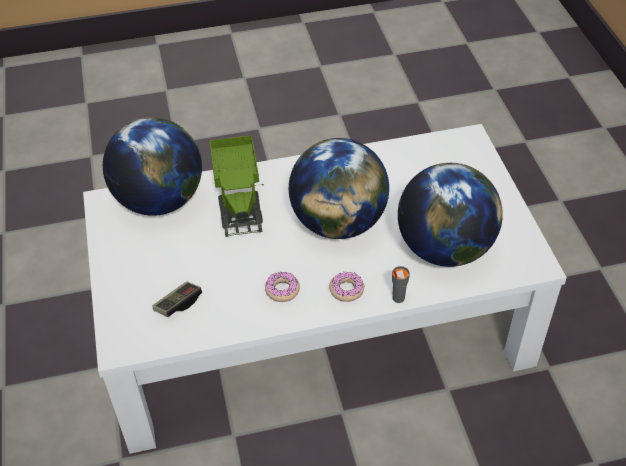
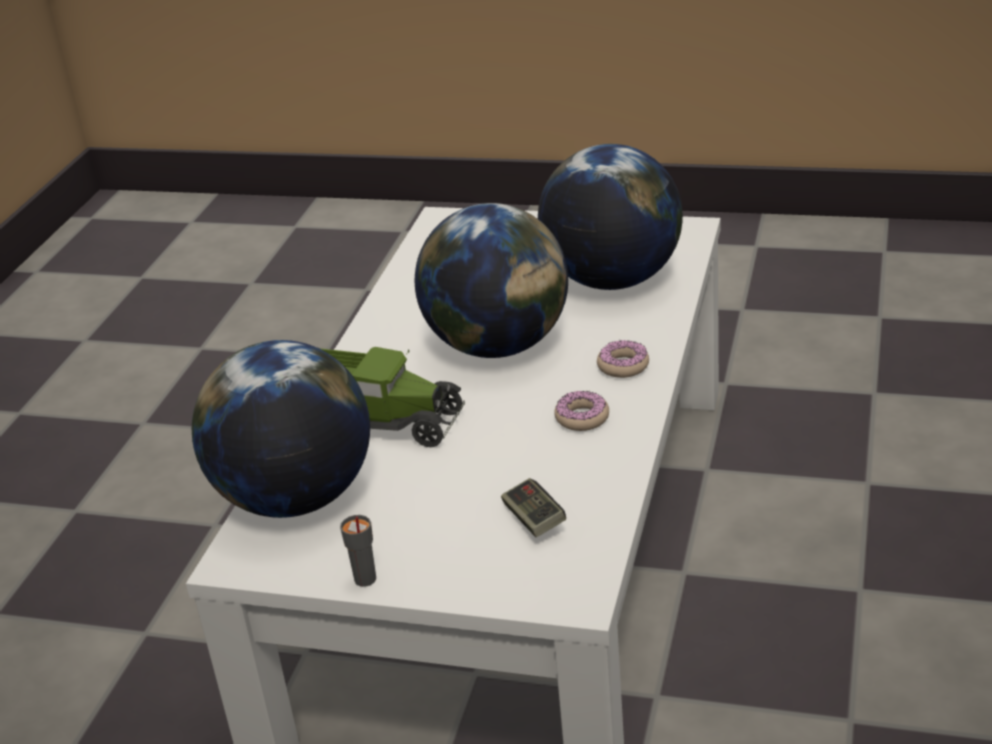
camera: 60 degrees left, 15 degrees down
grey cup [392,266,410,303] -> grey cup moved to [340,515,376,587]

